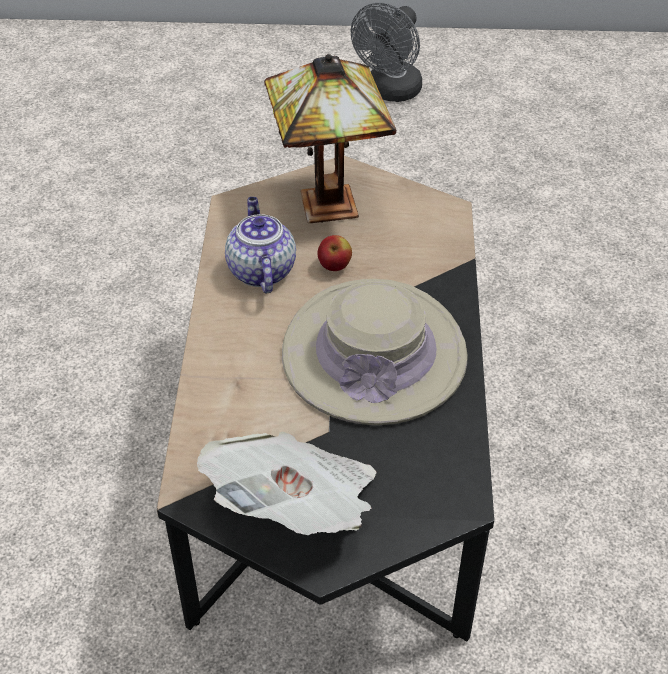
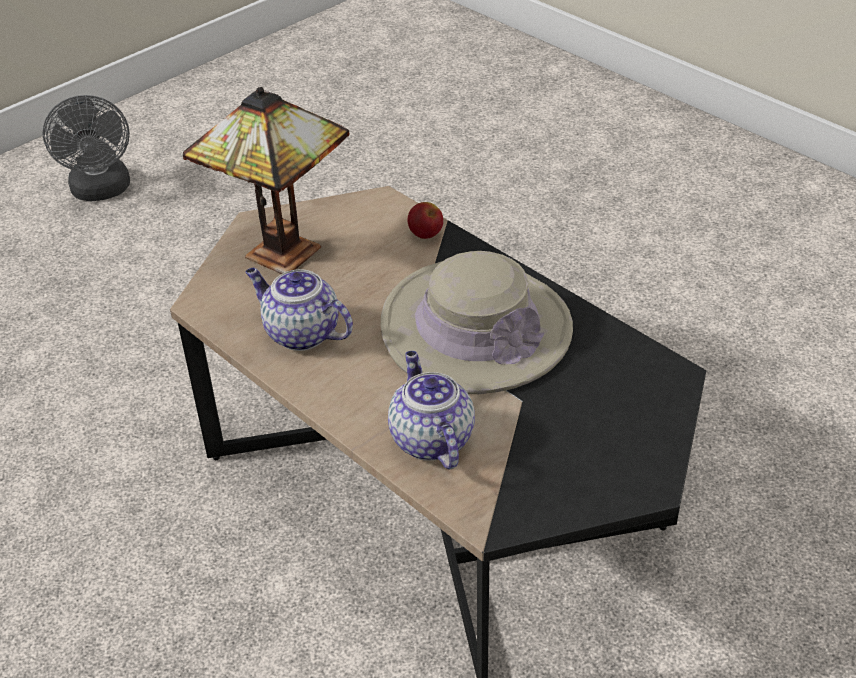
camera: 45 degrees left, 5 degrees down
newspaper [197,432,376,535] -> none
apple [317,235,352,271] -> apple moved to [408,202,443,239]
none -> teapot [388,351,475,469]

